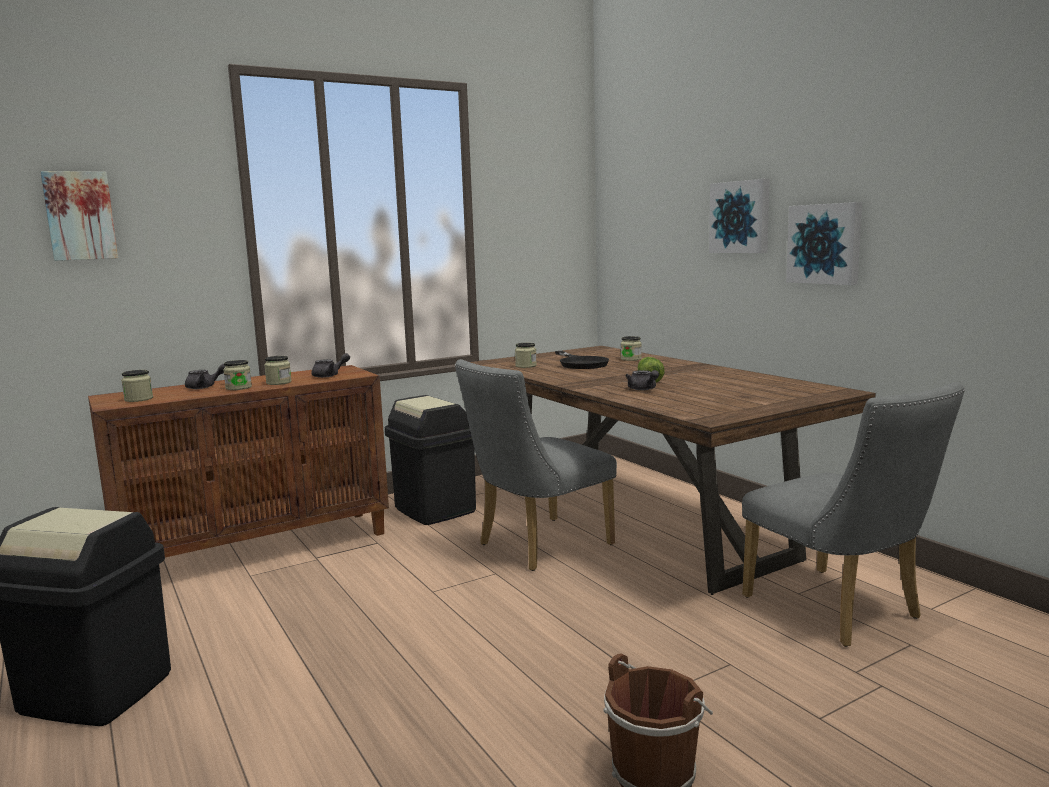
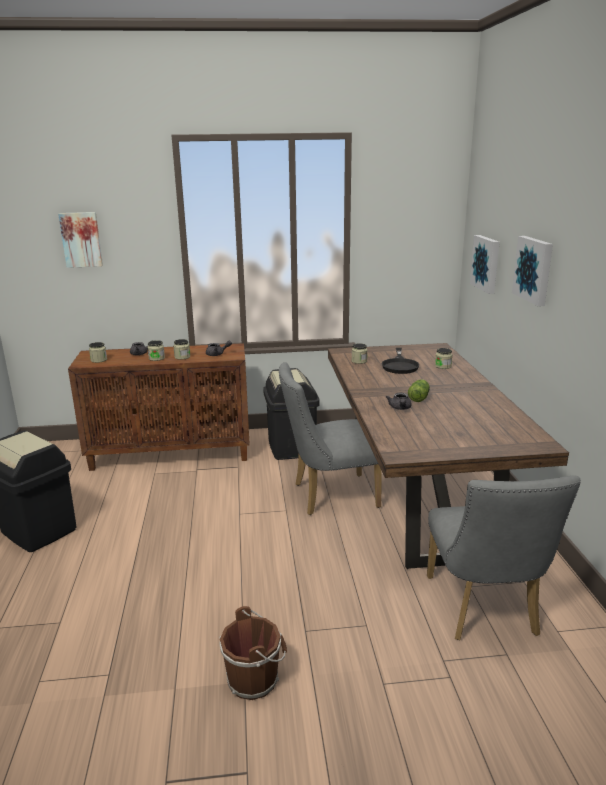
camera: 25 degrees right, 10 degrees up
picture [786,202,862,285] -> picture moved to [470,235,500,294]

